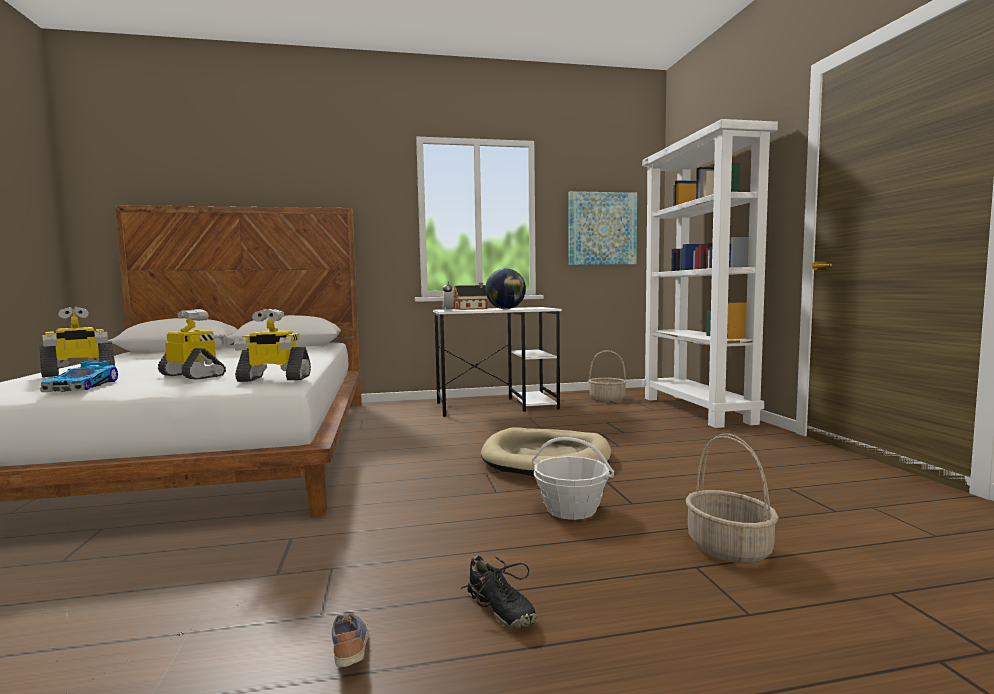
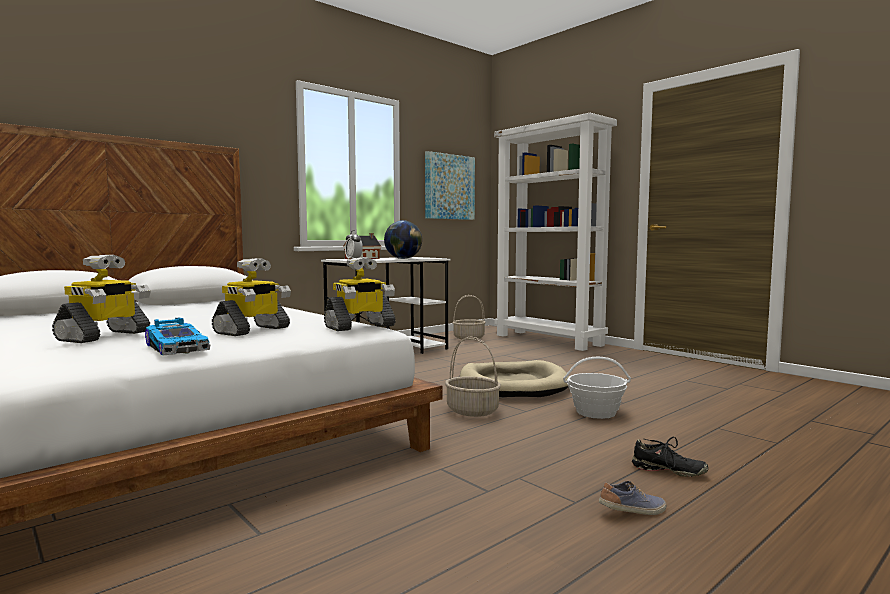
camera: 30 degrees left, 0 degrees up
toy robot [158,309,229,380] -> toy robot turned 120 degrees clockwise [212,258,291,336]
shoe [332,613,369,668] -> shoe turned 120 degrees clockwise [599,481,666,515]
basket [685,434,779,564] -> basket moved to [445,337,501,417]

